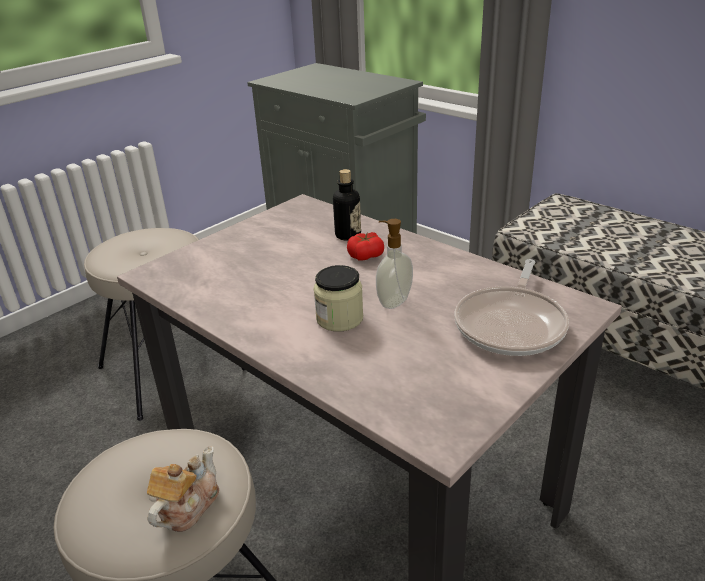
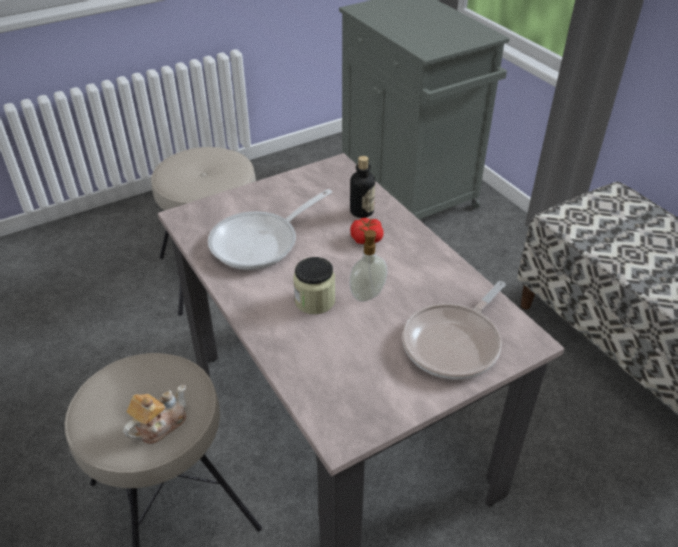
camera: 15 degrees right, 10 degrees up
none -> frying pan [208,189,332,270]

